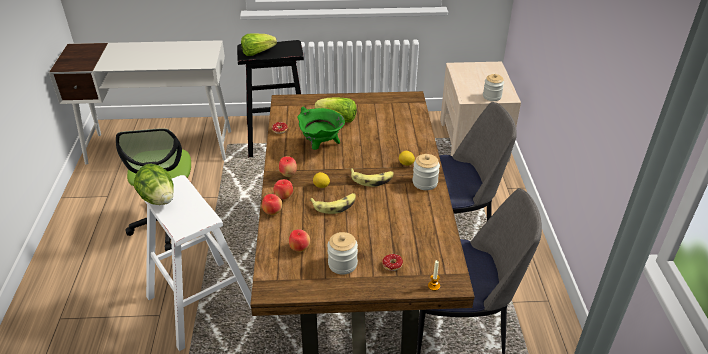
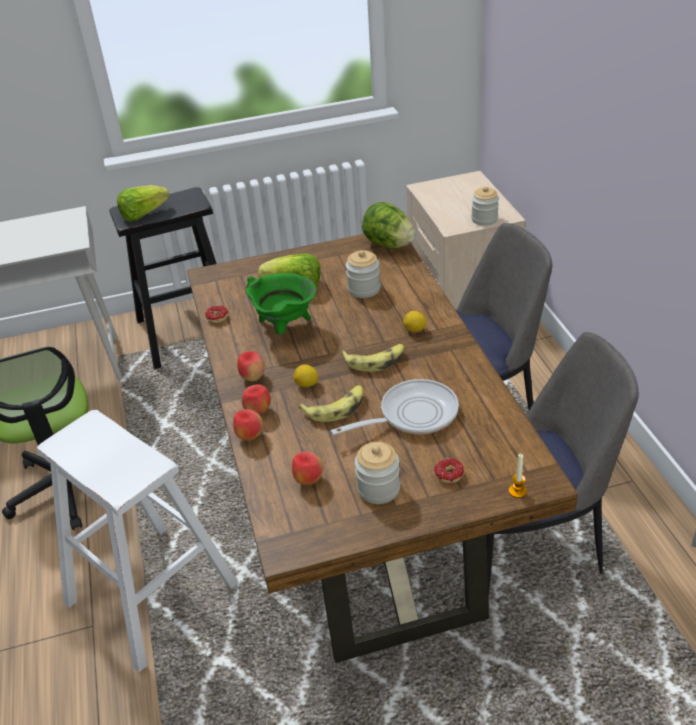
camera: 10 degrees left, 0 degrees up
lettuce [134,163,174,205] -> lettuce moved to [362,202,416,249]
jar [413,154,440,190] -> jar moved to [346,250,380,298]
none -> frying pan [331,379,459,435]

